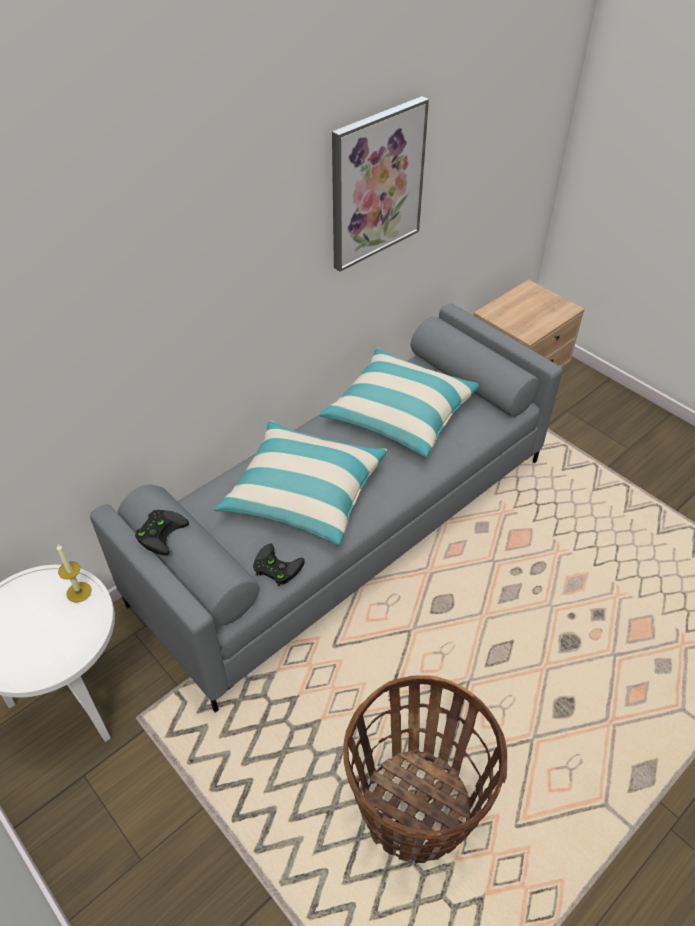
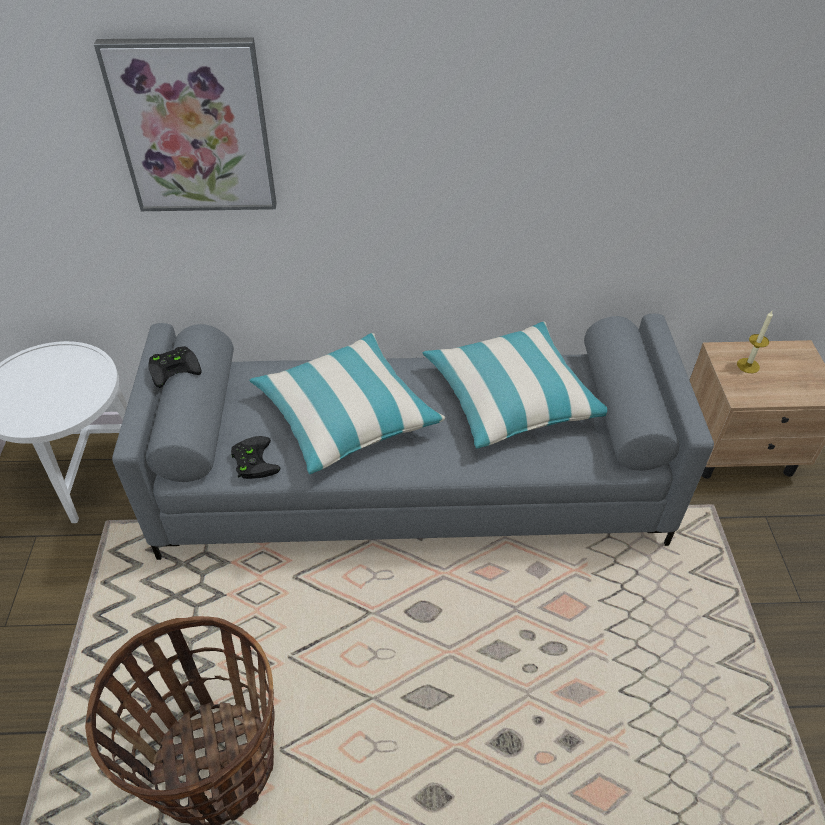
camera: 40 degrees right, 0 degrees up
candle [57,543,91,603] -> candle moved to [737,311,773,373]
picture [332,96,429,272] -> picture moved to [94,38,277,211]

